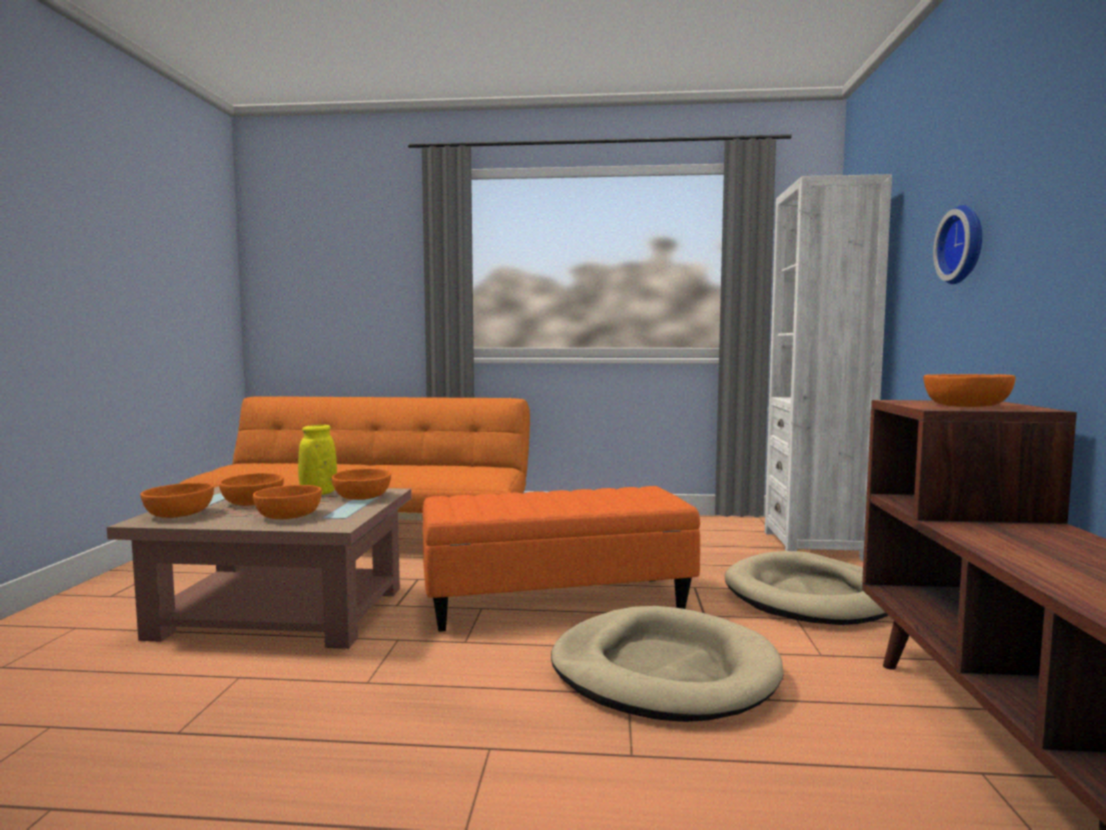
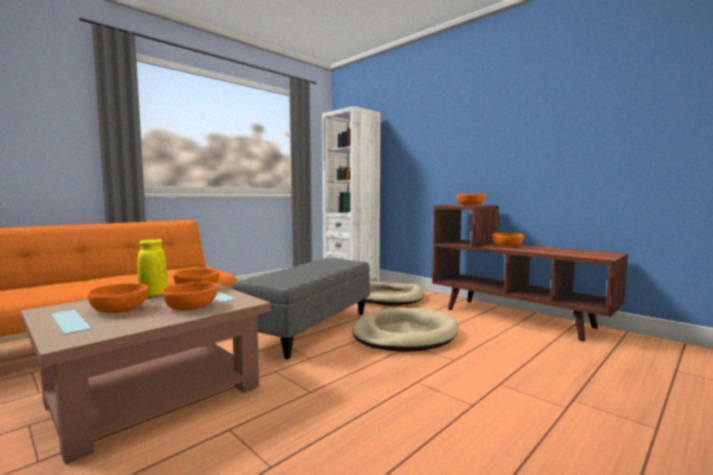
camera: 50 degrees left, 0 degrees up
orange bowl [140,482,214,518] -> orange bowl moved to [492,233,524,247]
orange ottoman [423,486,700,632] -> grey ottoman [232,258,370,360]
wall clock [933,205,982,284] -> none

